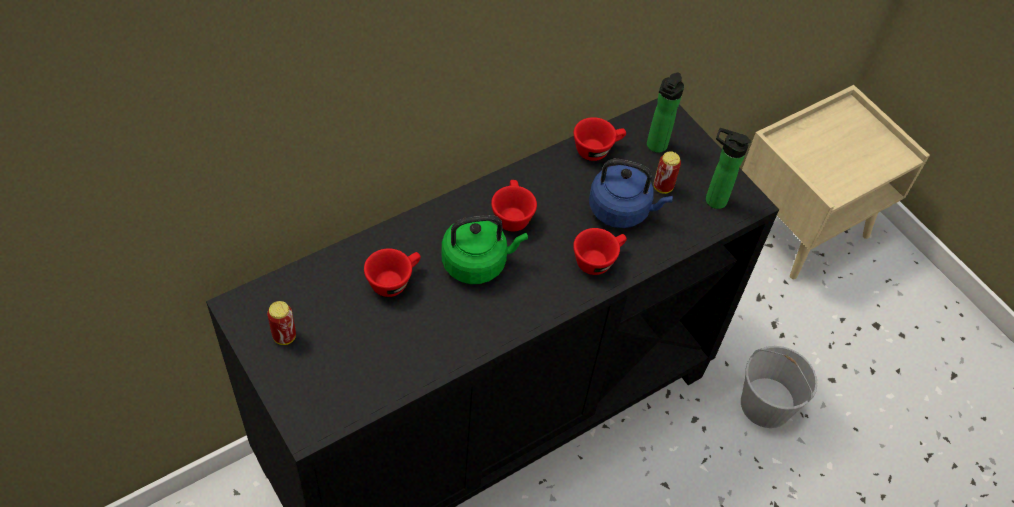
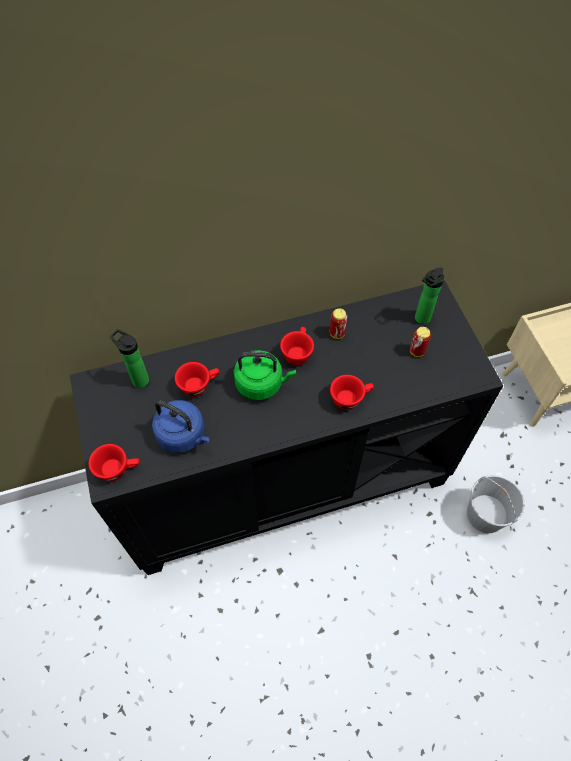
camera: 20 degrees right, 5 degrees up
can [267,301,296,345] -> can moved to [330,308,347,339]
red cup [574,117,626,161] -> red cup moved to [89,444,140,481]
blue kettle [589,159,673,228] -> blue kettle moved to [152,400,210,453]
bottle [706,128,751,209] -> bottle moved to [110,329,149,388]

